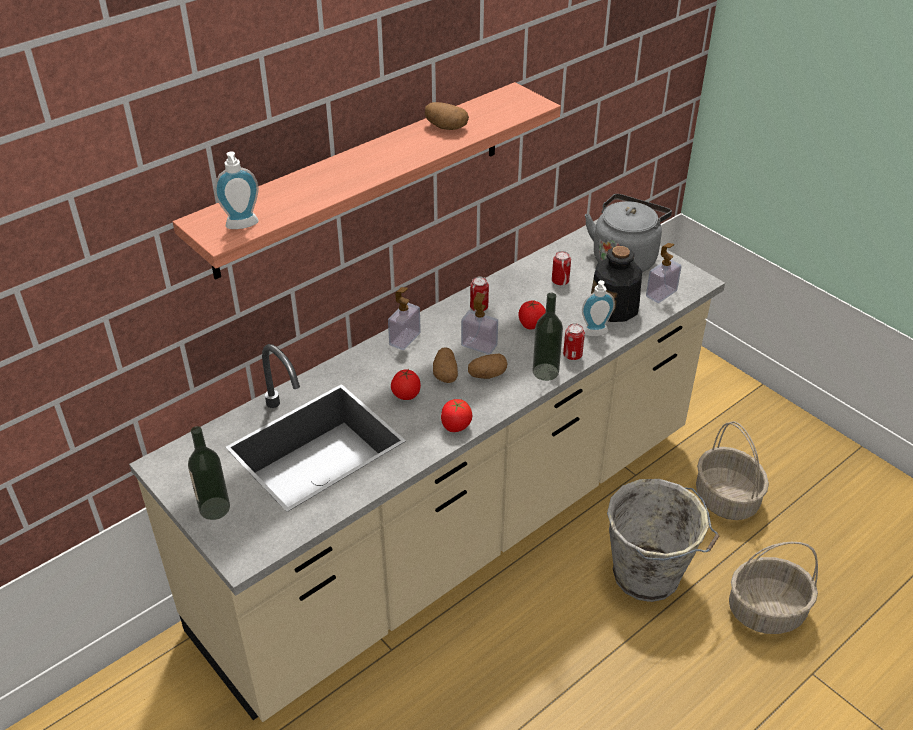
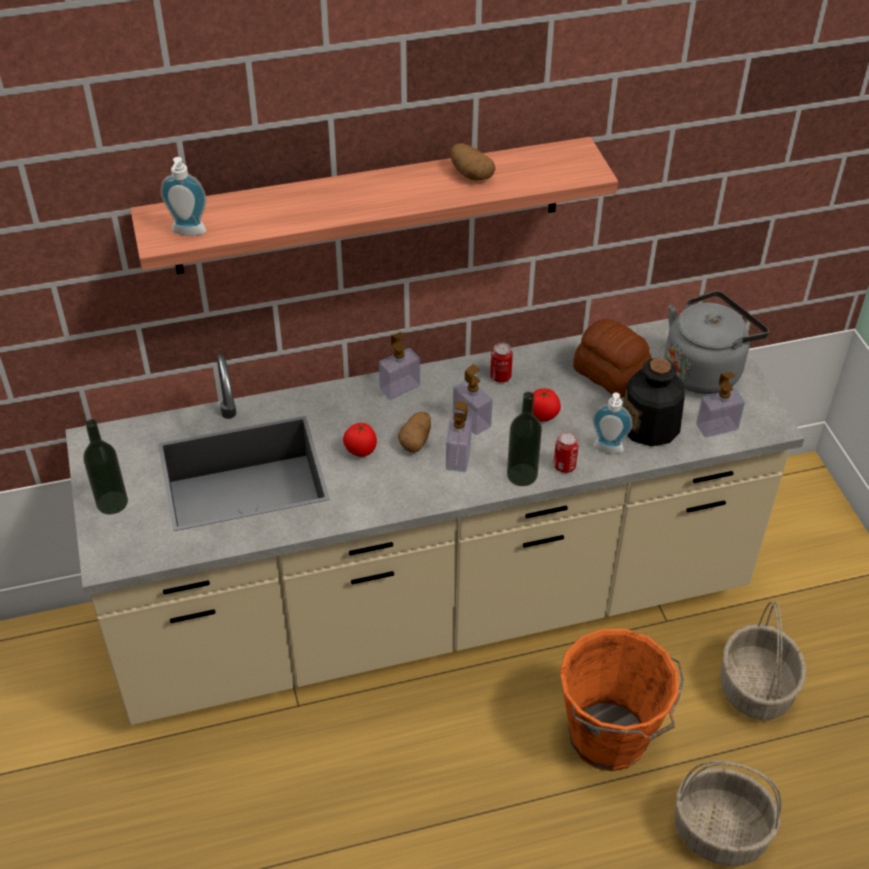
camera: 25 degrees right, 5 degrees up
tomato [441,399,473,432] -> none
potato [468,354,507,379] -> soap dispenser [446,401,472,472]
can [552,251,571,285] -> bread [573,319,652,398]
grey bucket [607,479,720,602] -> orange bucket [559,629,684,771]

